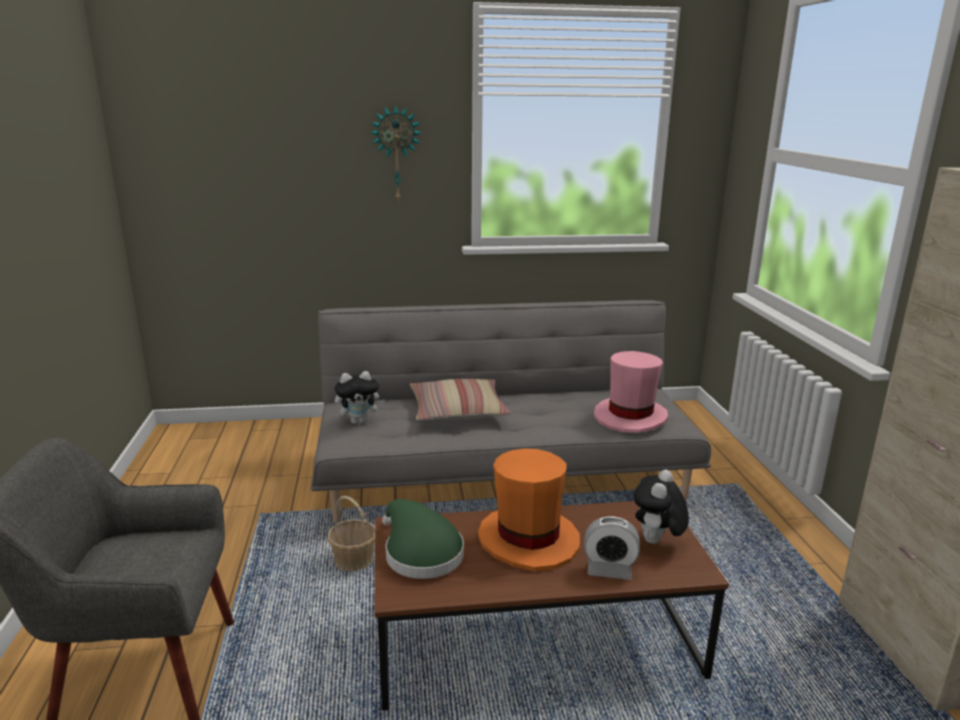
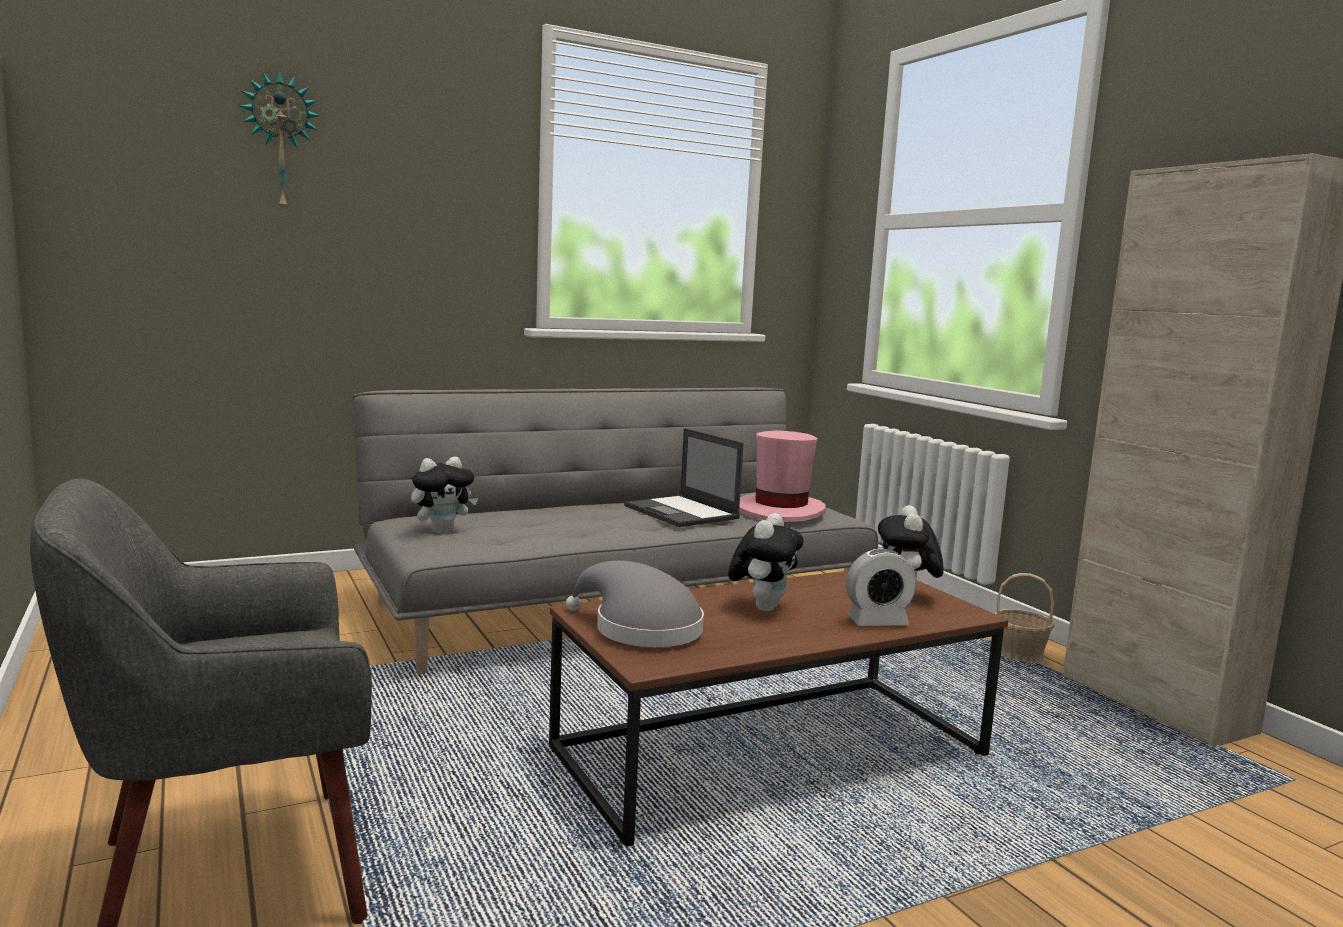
camera: 20 degrees left, 10 degrees down
basket [327,496,375,572] -> basket moved to [994,573,1055,662]
wall clock [370,104,422,201] -> wall clock moved to [240,71,320,213]
green hat [382,499,464,579] -> grey hat [566,561,704,647]
pillow [410,379,512,420] -> none
orange hat [478,448,580,571] -> plush toy [728,513,804,612]
none -> laptop [624,428,744,527]

